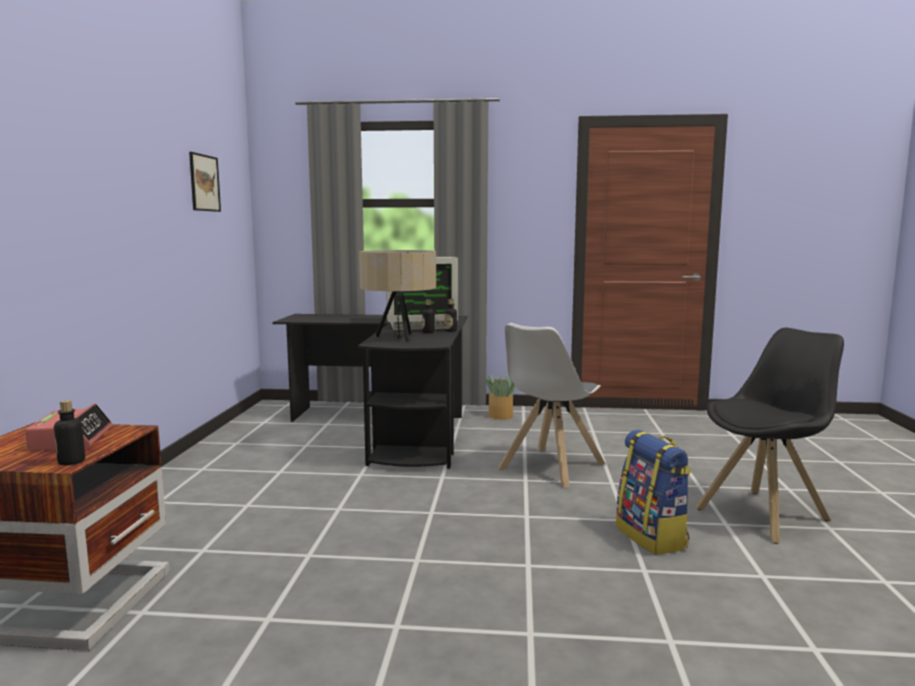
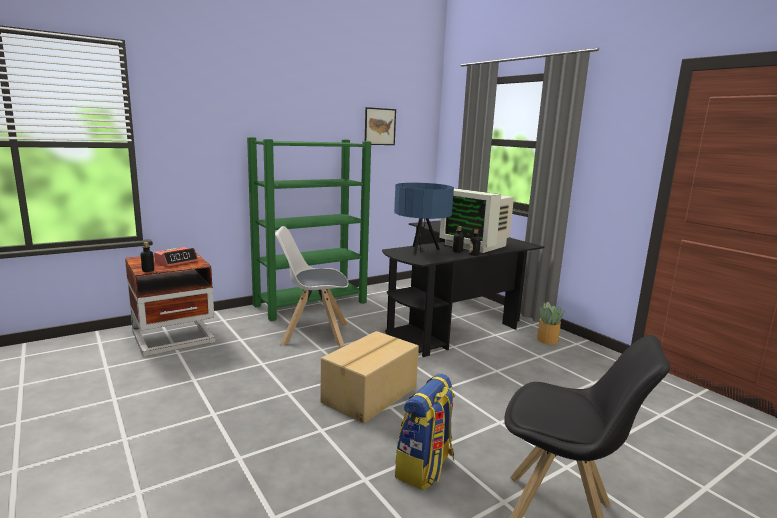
camera: 50 degrees right, 5 degrees up
beige table lamp [359,250,436,341] -> blue table lamp [394,183,454,254]
chair [498,323,605,487] -> chair moved to [275,226,348,347]
none -> green bookcase [247,137,371,321]
none -> cardboard box [321,331,419,424]

